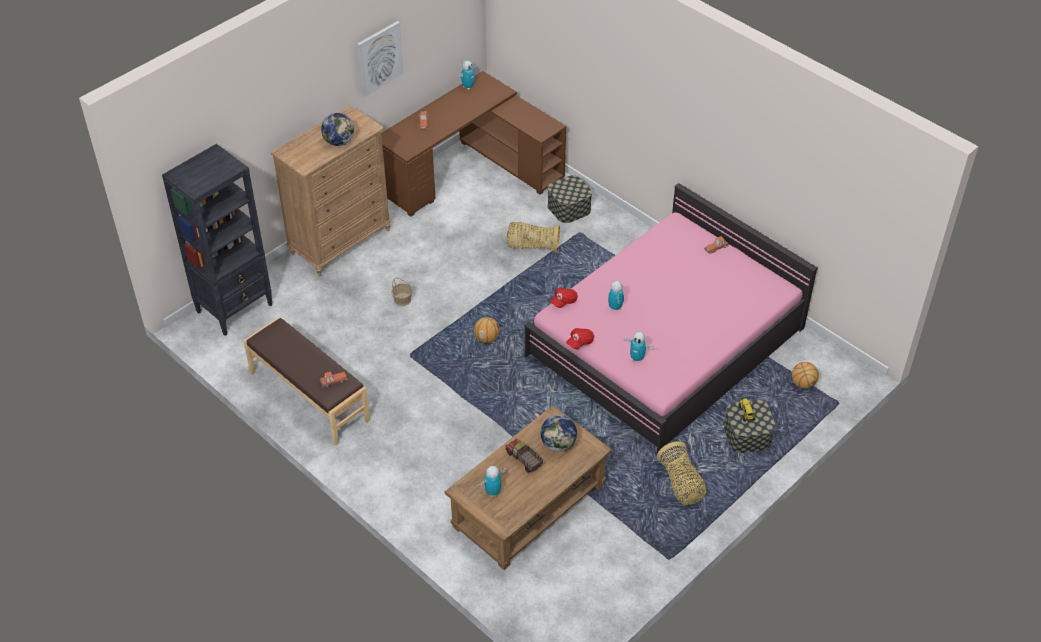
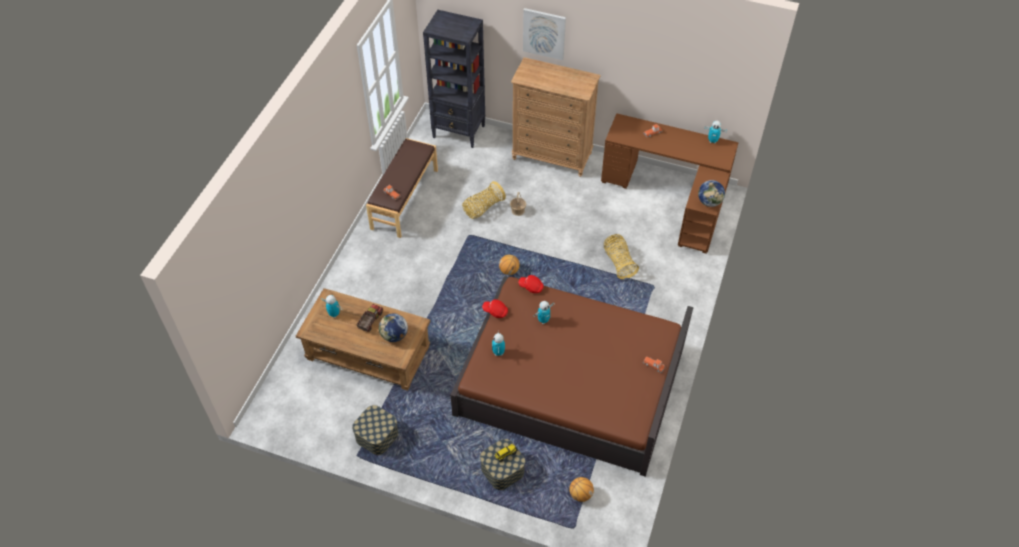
camera: 65 degrees right, 5 degrees up
globe [321,113,354,146] -> globe moved to [698,180,725,207]
picture [357,21,404,97] -> picture moved to [523,8,566,60]
pink bed [524,183,818,454] -> brown bed [450,276,694,477]
storage box [548,175,592,223] -> storage box moved to [352,405,398,455]
basket [657,441,706,505] -> basket moved to [462,181,506,219]

